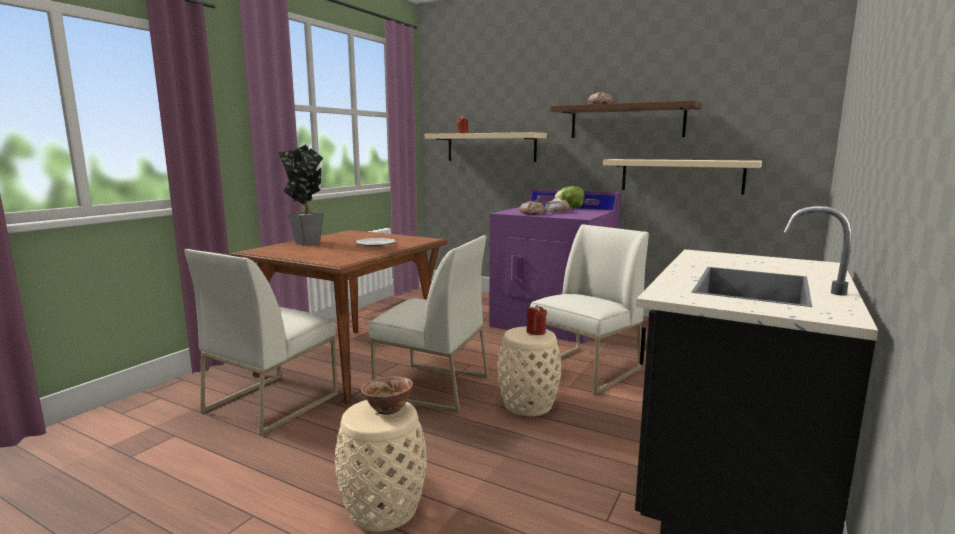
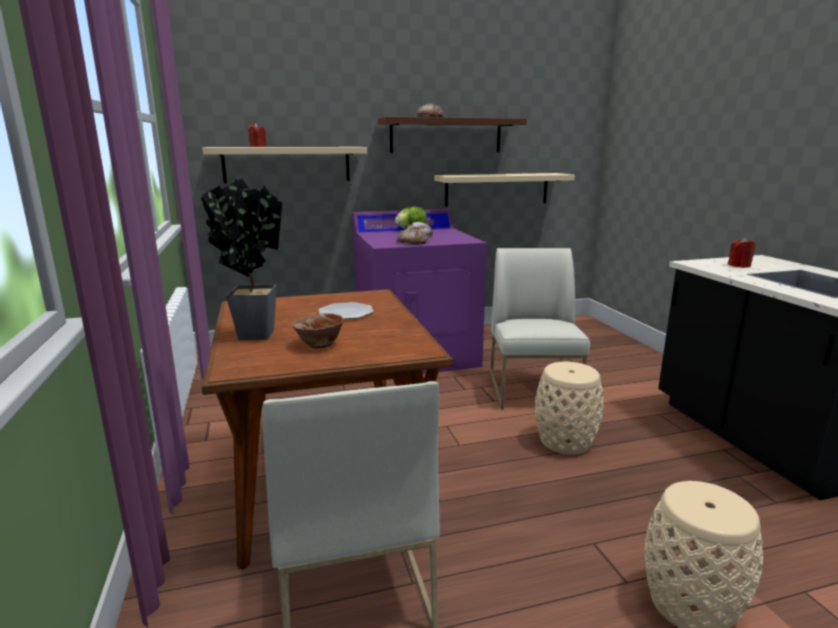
camera: 45 degrees left, 5 degrees up
bowl [361,376,413,415] -> bowl moved to [292,313,344,349]
white chair [369,235,488,413] -> none
red candle [526,305,547,335] -> red candle moved to [728,238,756,268]

